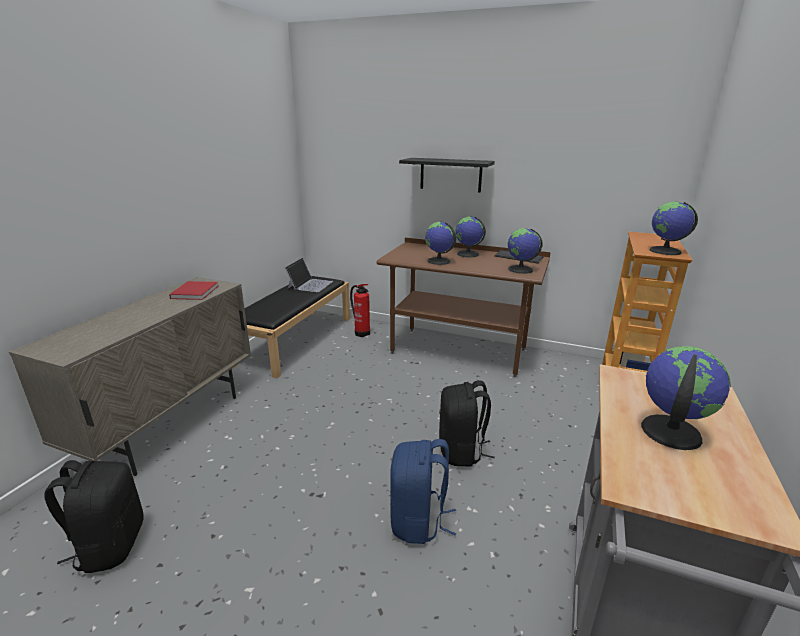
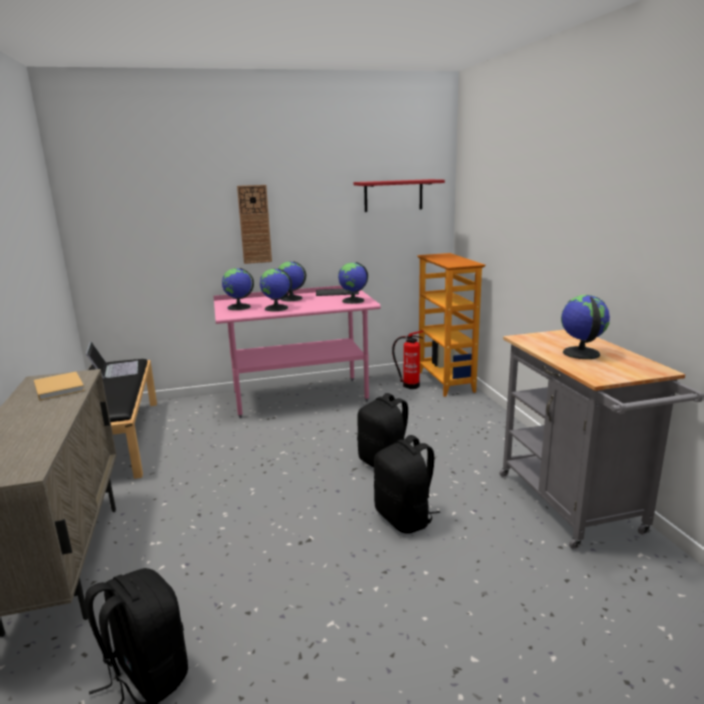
camera: 35 degrees left, 5 degrees down
red book [169,281,218,300] -> beige book [34,372,85,401]
fire extinguisher [350,284,370,337] -> fire extinguisher moved to [392,331,423,389]
brown desk [377,238,551,377] -> pink desk [213,286,381,418]
blue backpack [390,439,456,544] -> black backpack [374,435,440,534]
black shelf [399,158,495,193] -> wall clock [237,185,272,264]
globe [649,202,698,255] -> globe moved to [222,268,254,310]
none -> red shelf [354,179,445,212]

